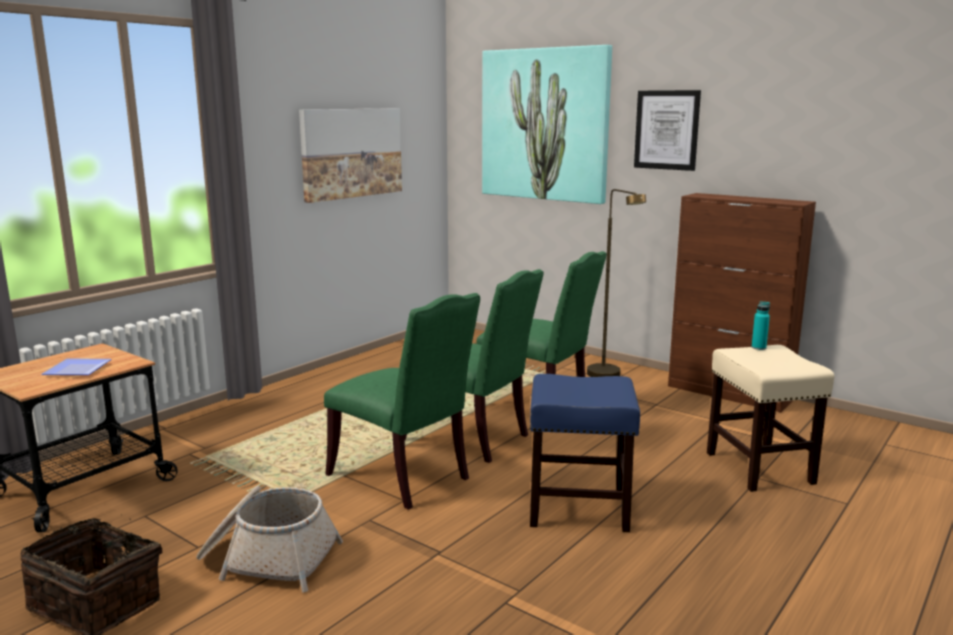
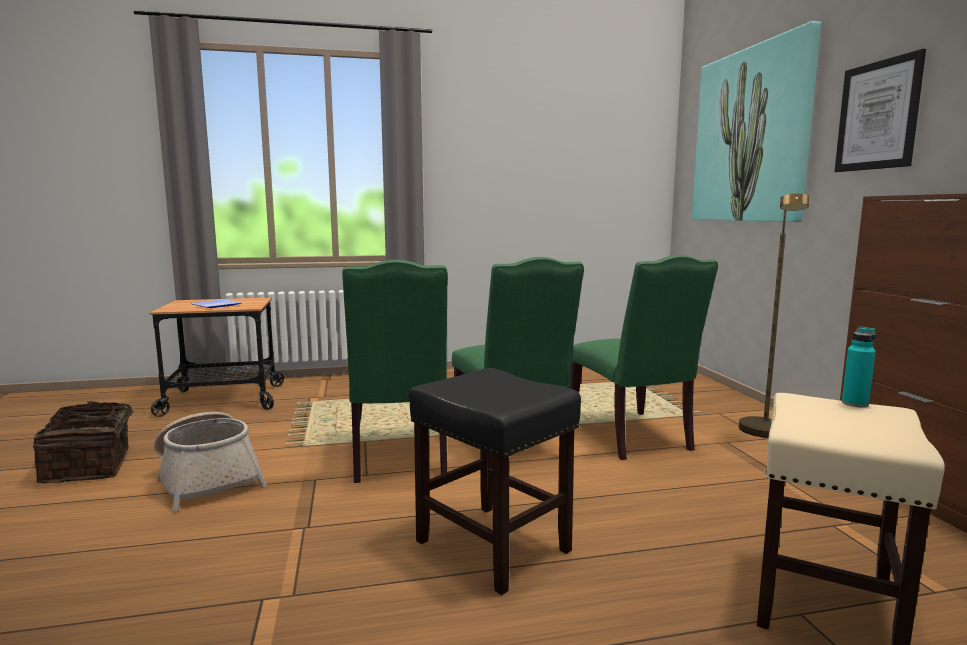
camera: 40 degrees right, 5 degrees down
picture [299,108,402,203] -> none
blue stool [530,374,640,532] -> black stool [409,368,581,595]

